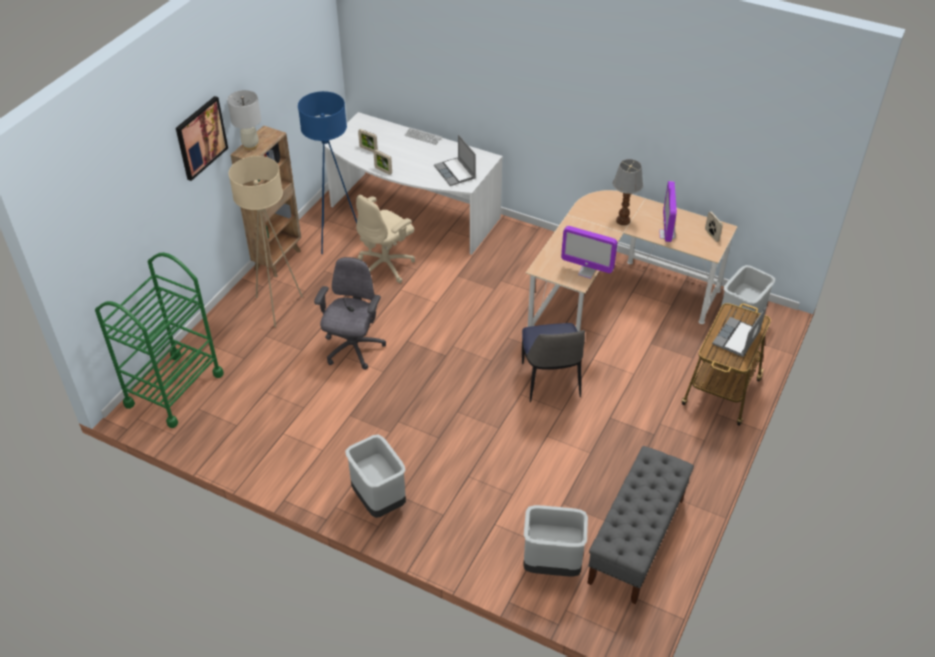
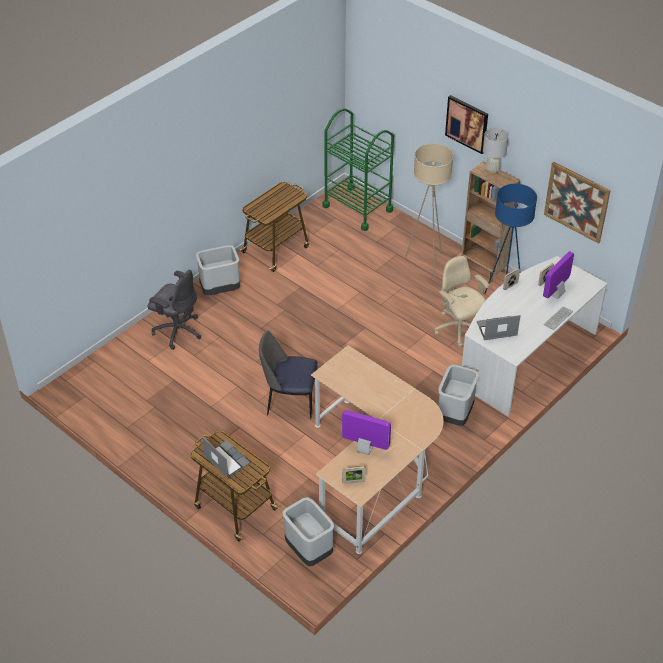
camera: 105 degrees right, 0 degrees up
grey office chair [314,257,386,370] -> grey office chair moved to [148,270,201,350]
grey trash can [523,505,588,576] -> grey trash can moved to [438,365,479,426]
monitor [561,226,617,279] -> monitor moved to [543,251,574,299]
grey bench [587,446,694,604] -> none
table lamp [613,159,643,226] -> none
none -> cart [239,182,309,272]
none -> picture [544,162,611,244]

